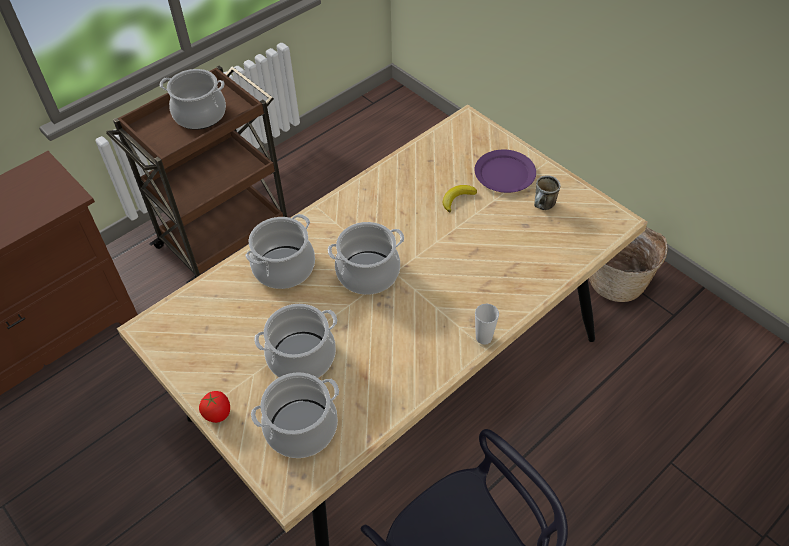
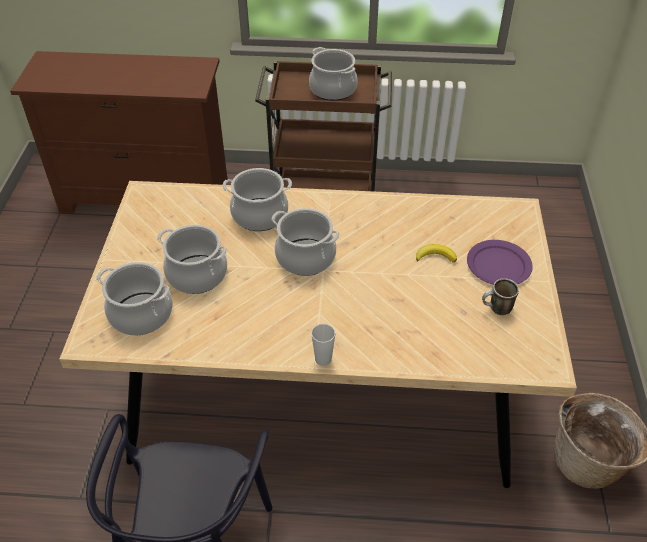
camera: 45 degrees right, 5 degrees down
tomato [199,391,230,423] -> none

